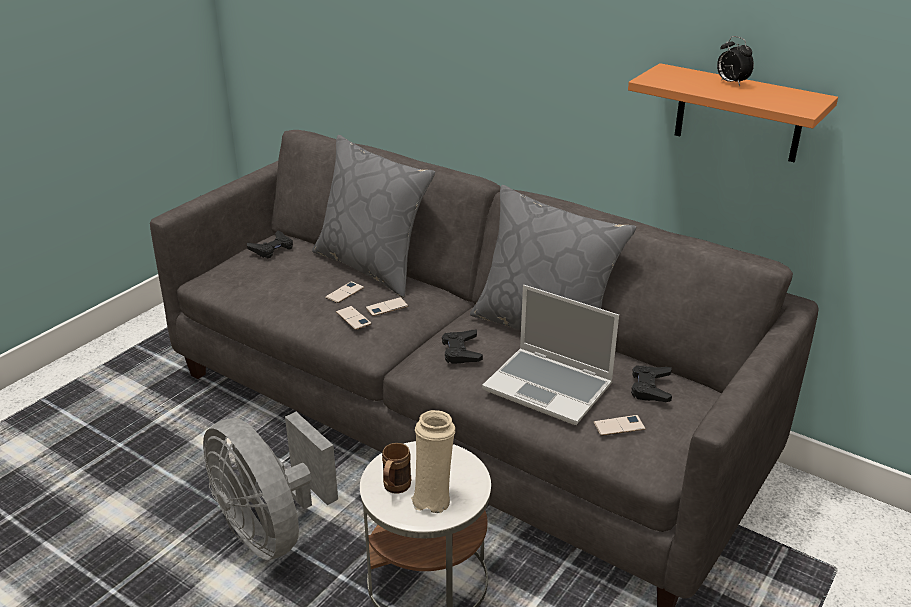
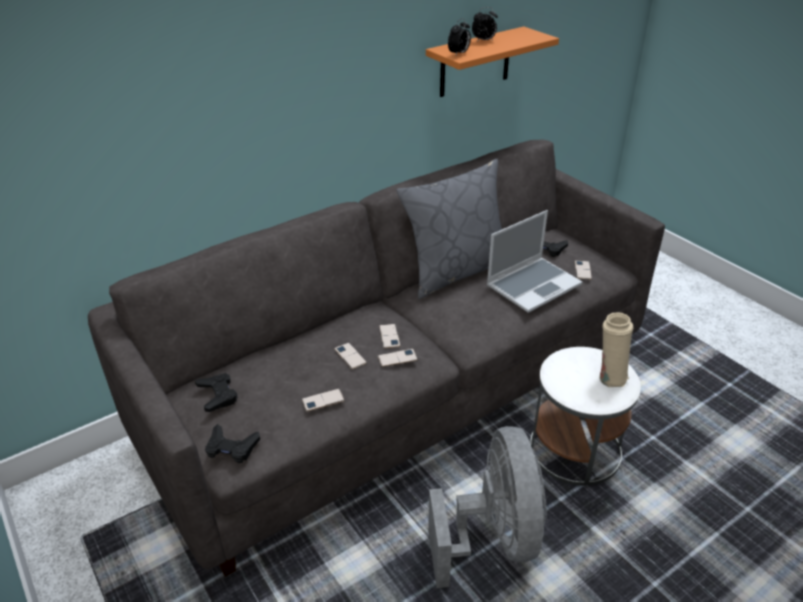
camera: 70 degrees left, 5 degrees up
grey fan [203,412,338,560] -> grey fan turned 75 degrees counterclockwise [428,426,547,588]
grey pillow [312,135,435,297] -> none
brown mug [382,443,411,494] -> none
black game controller [442,330,483,364] -> black game controller moved to [205,424,260,463]
none -> phone [302,389,345,412]
none -> alarm clock [448,18,471,57]

